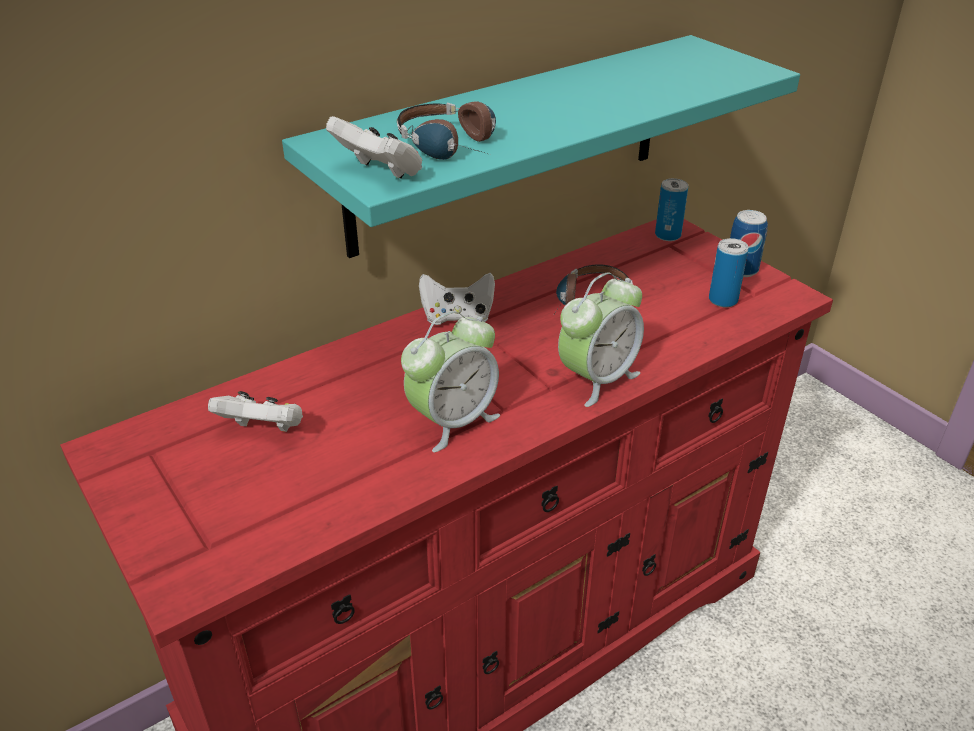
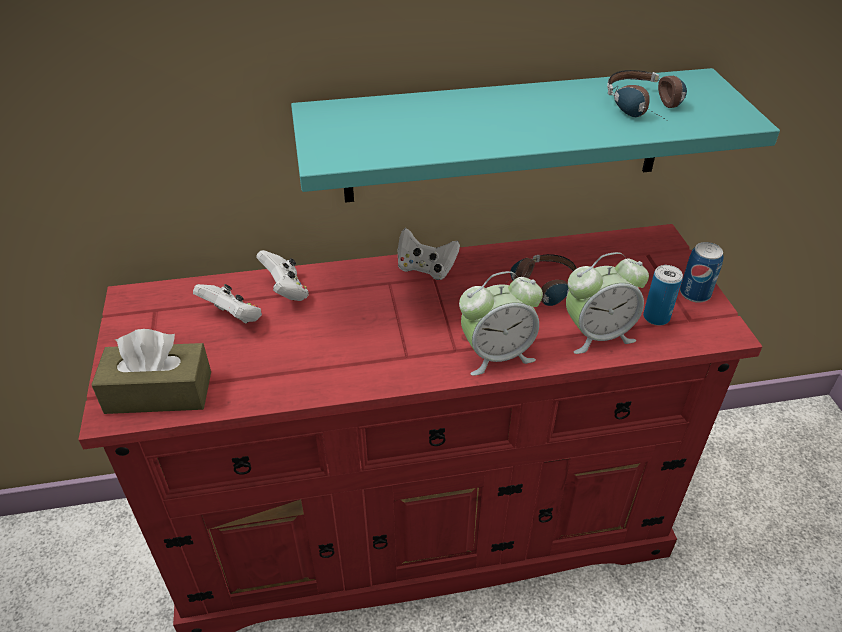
camera: 25 degrees right, 5 degrees up
white game controller [326,116,422,179] -> white game controller moved to [256,250,309,301]
headphones [397,101,496,160] -> headphones moved to [607,70,687,120]
alarm clock [401,311,500,452] -> alarm clock moved to [566,252,649,354]
can [655,178,688,241] -> none
none -> brown tissue box [91,329,211,414]

